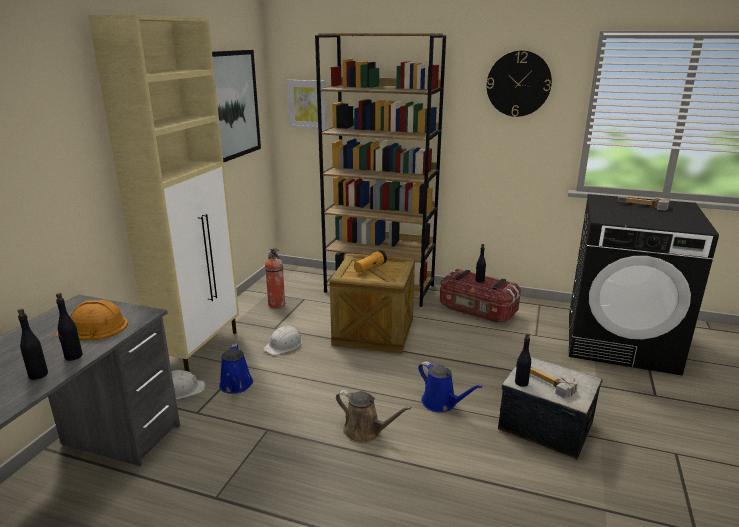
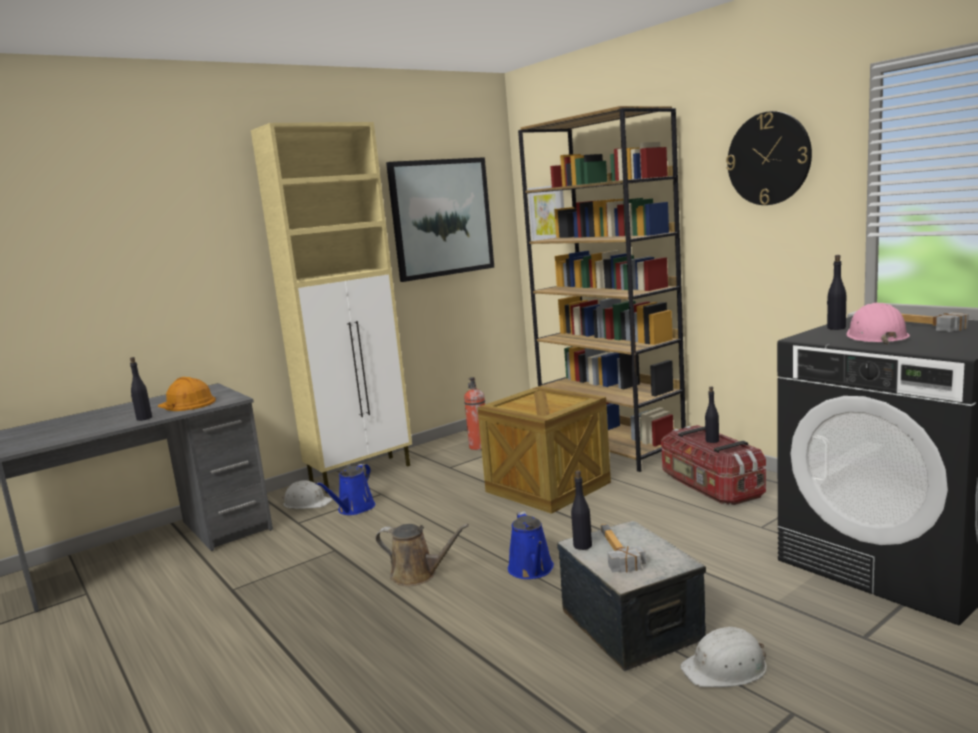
camera: 35 degrees right, 10 degrees down
black bottle [18,308,48,380] -> black bottle moved to [827,255,846,330]
white hard hat [264,326,302,355] -> white hard hat moved to [680,627,767,687]
brown watering can [336,390,412,443] -> brown watering can turned 45 degrees counterclockwise [376,524,469,586]
flashlight [354,250,387,272] -> none
none -> pink hard hat [846,303,910,345]

